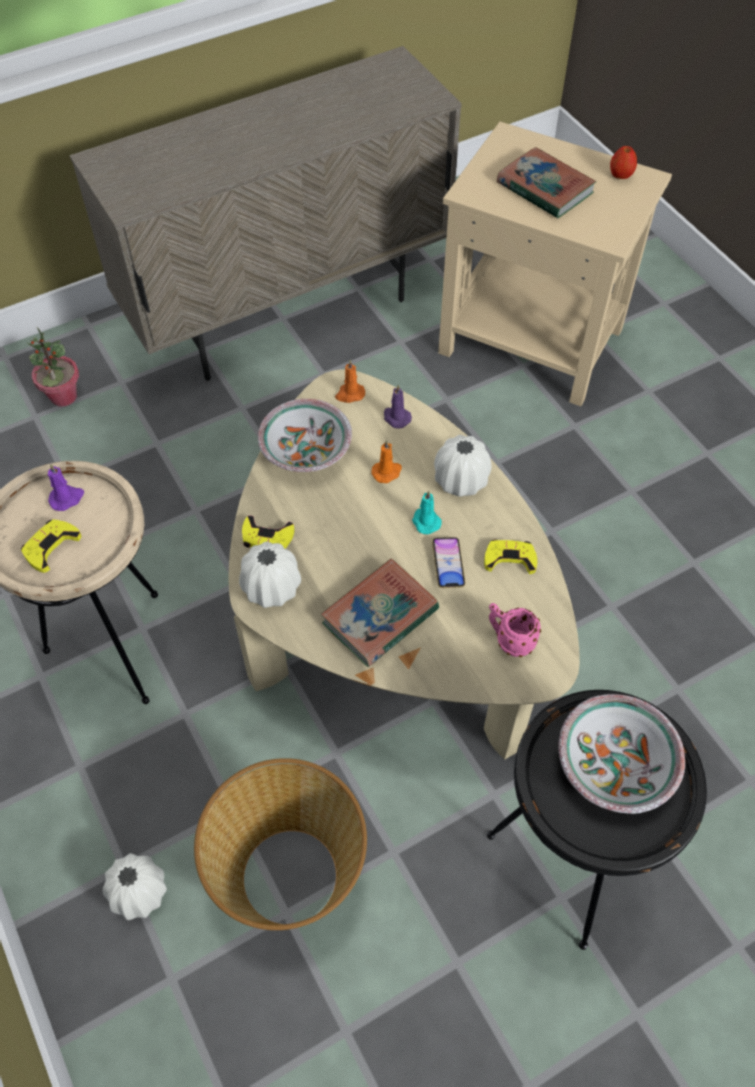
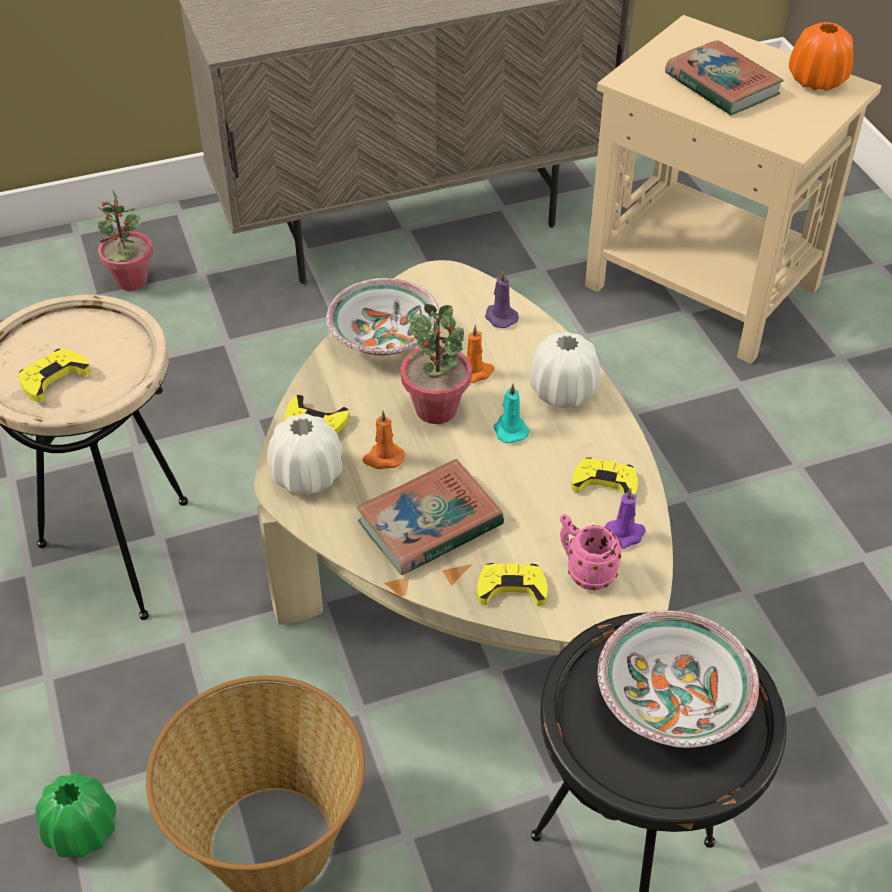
camera: 10 degrees right, 10 degrees down
purple candle [47,463,84,511] -> purple candle moved to [605,488,646,549]
white vase [103,853,167,920] -> green vase [35,772,116,858]
orange candle [335,360,365,403] -> orange candle moved to [363,411,404,469]
phone [432,537,465,588] -> none
apple [610,146,637,179] -> orange vase [789,22,853,91]
none -> potted plant [400,304,472,424]
none -> yellow game controller [477,563,548,607]

